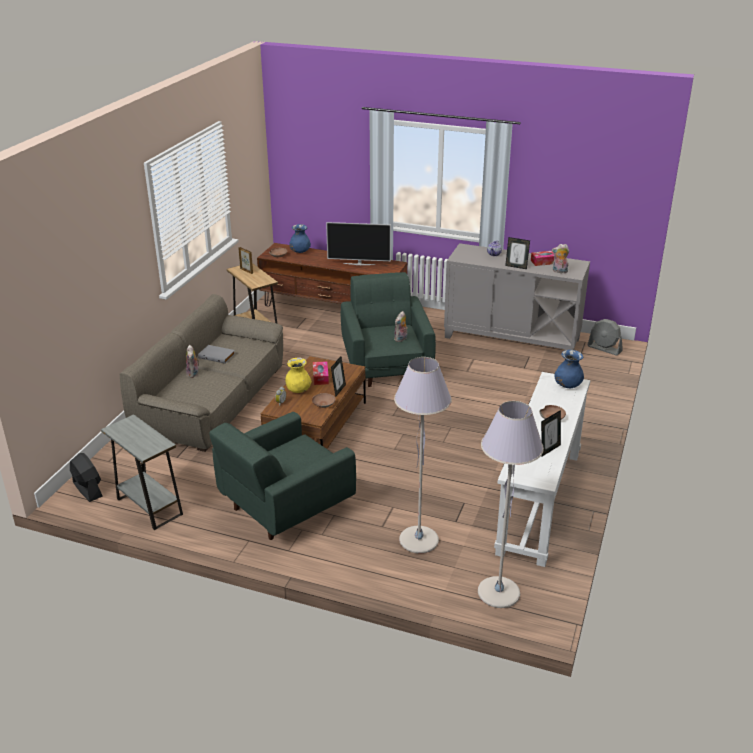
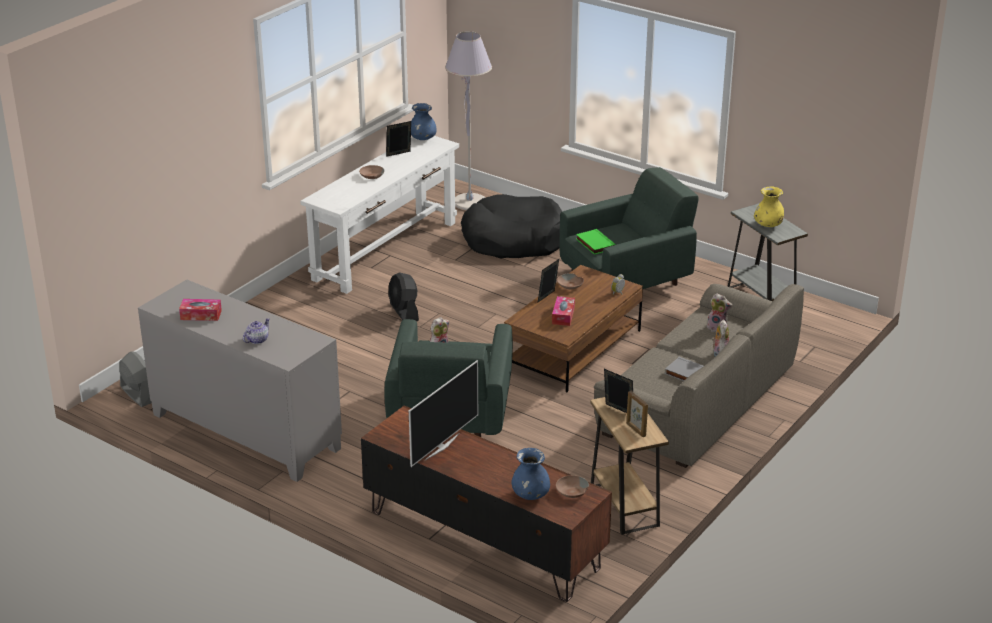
camera: 165 degrees left, 0 degrees up
black fan [70,453,103,502] -> black fan moved to [389,272,419,321]
yellow vase [285,357,312,393] -> yellow vase moved to [754,186,784,227]
television [326,222,391,265] -> television turned 105 degrees clockwise [409,360,478,467]
grey floor lamp [394,357,452,553] -> black dog bed [461,194,562,258]
picture frame [505,237,530,269] -> picture frame moved to [604,369,633,413]
plush toy [552,244,569,273] -> plush toy moved to [707,293,732,333]
blue vase [554,350,584,388] -> blue vase moved to [411,103,437,140]
none -> green book [576,229,616,255]

